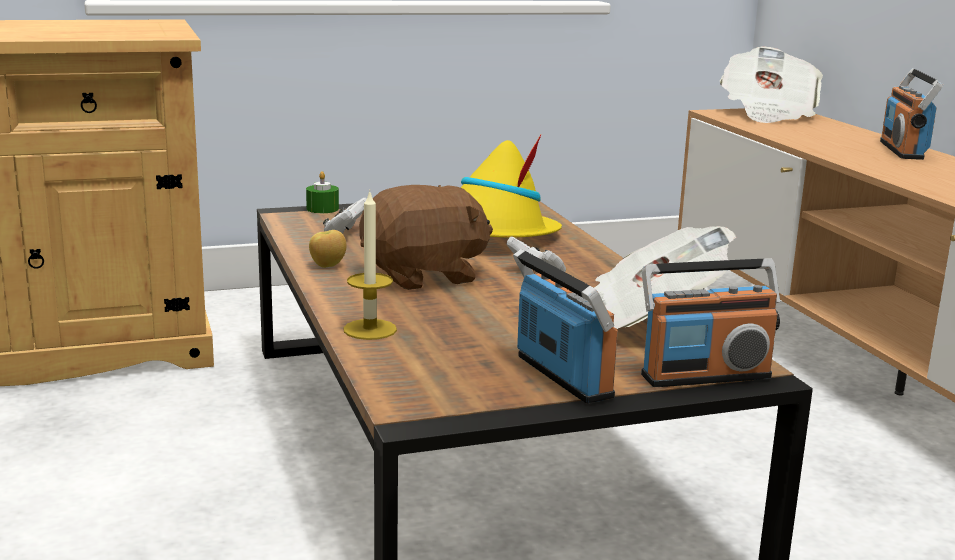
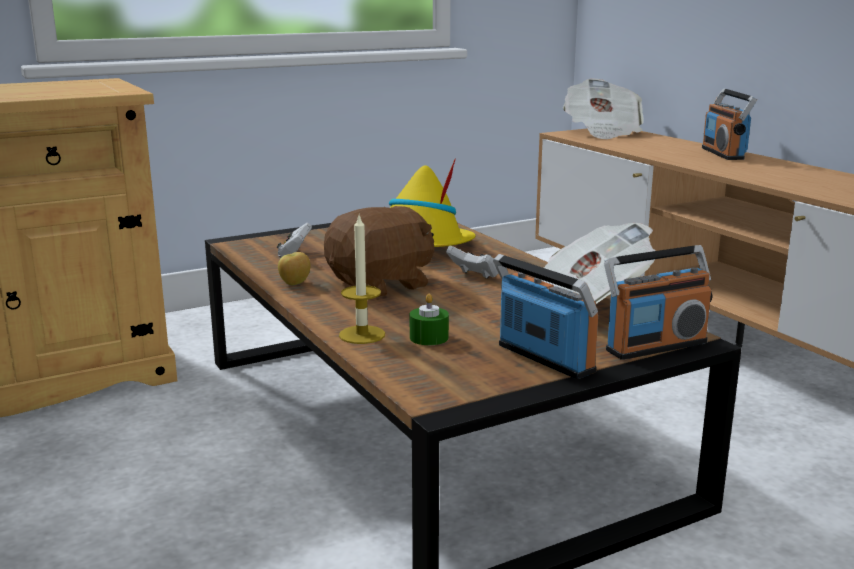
camera: 10 degrees left, 0 degrees up
green candle [306,171,339,213] -> green candle moved to [410,294,449,345]

